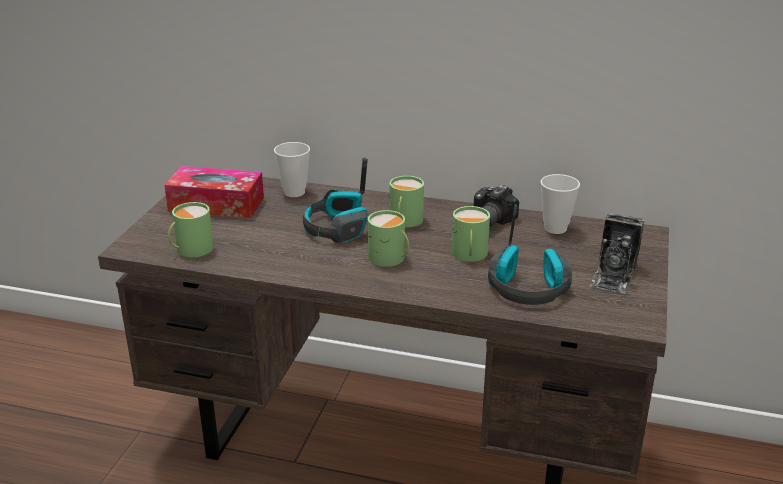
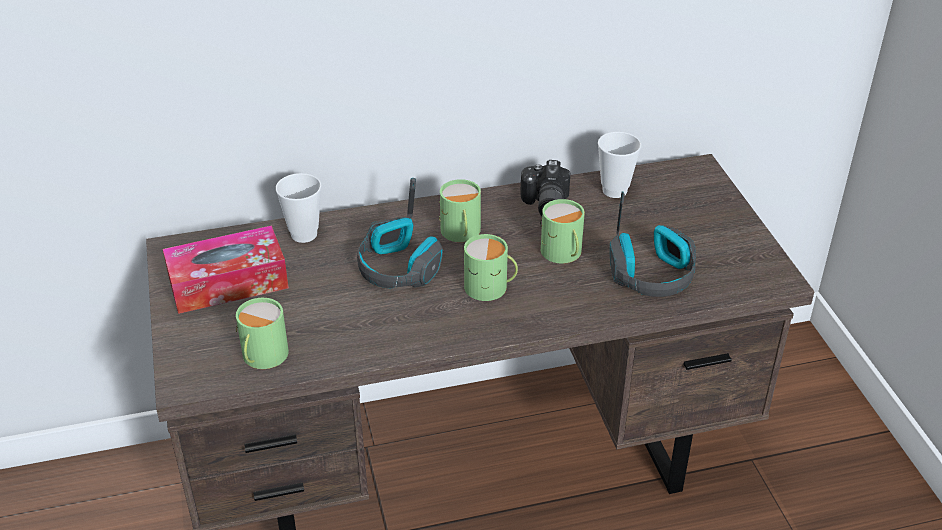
camera: 30 degrees left, 10 degrees up
camera [590,213,644,293] -> none

